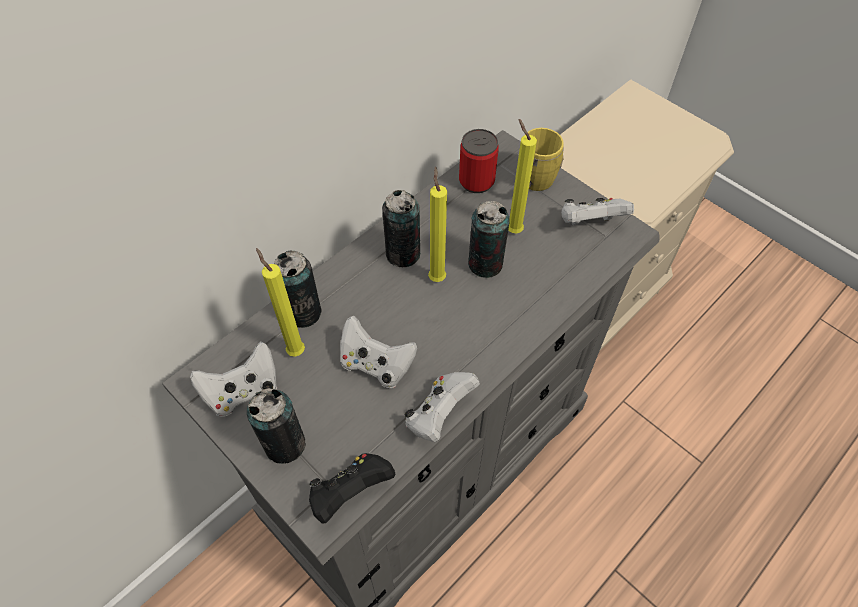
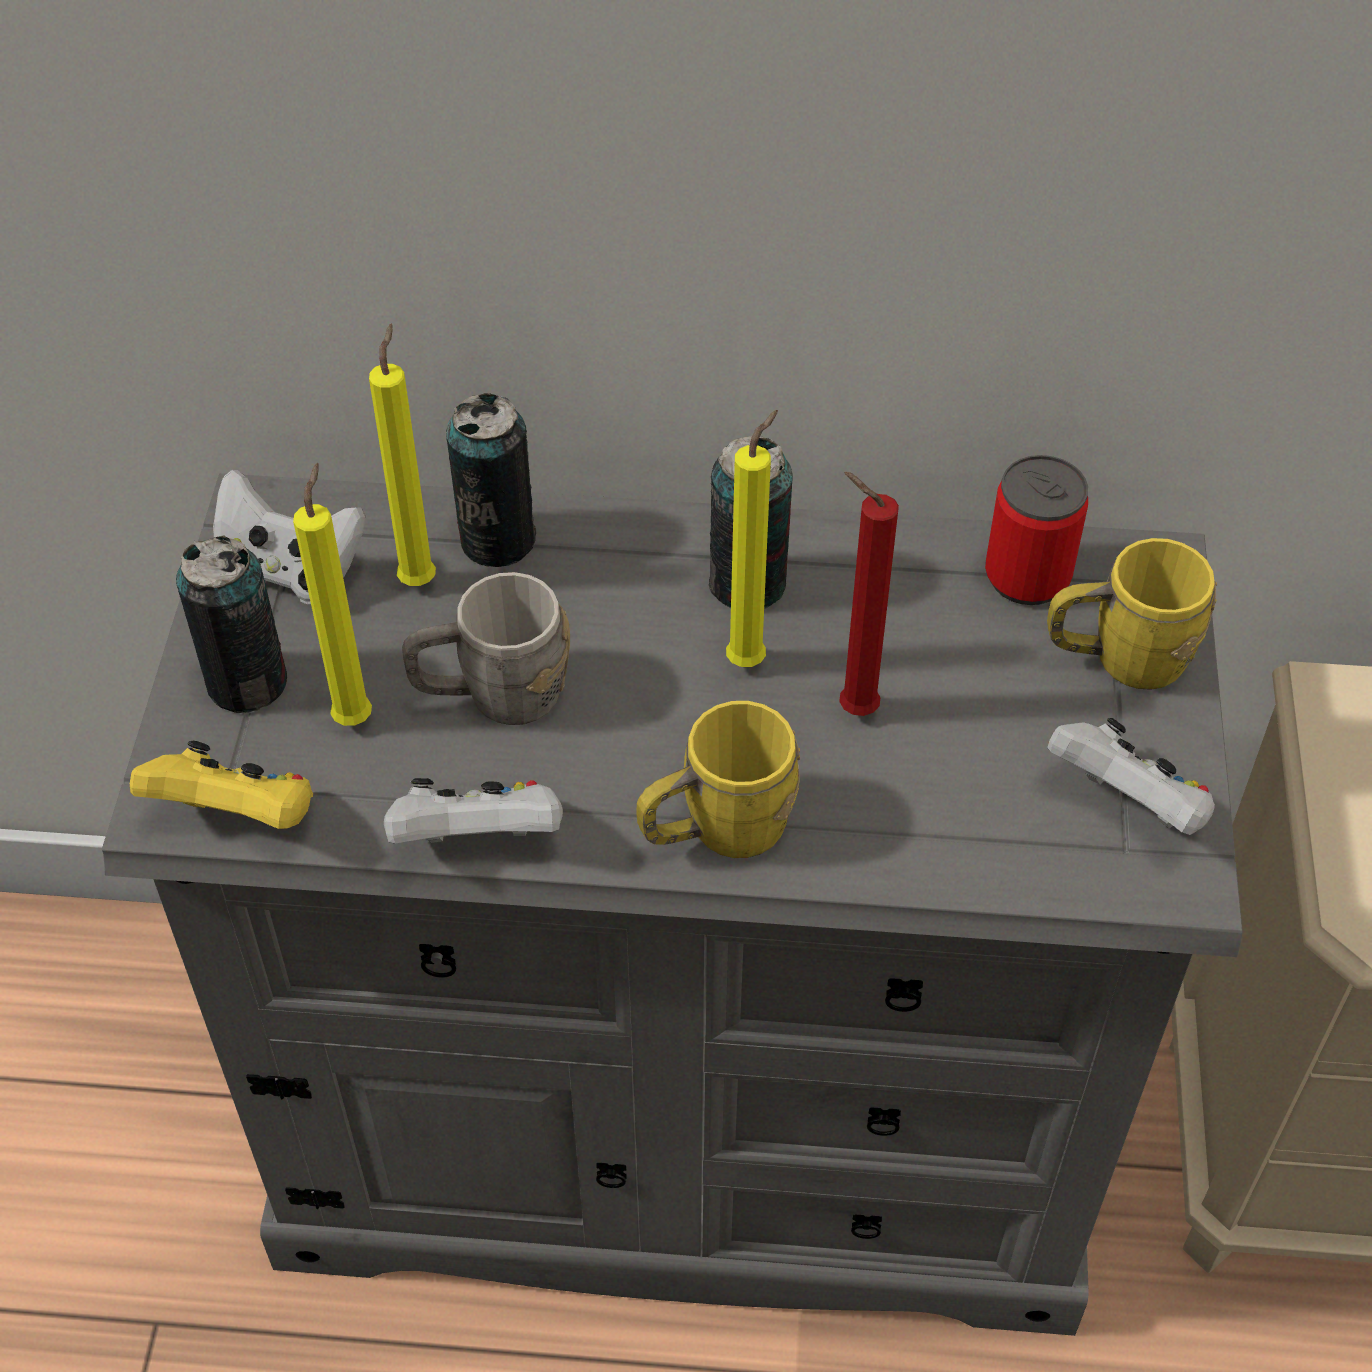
camera: 50 degrees right, 5 degrees down
black game controller [309,453,395,524] -> yellow game controller [130,741,313,829]
white game controller [340,316,418,388] -> grey mug [402,572,570,725]
can [468,201,510,278] -> red candle [839,472,899,716]
yellow candle [508,119,537,234] -> yellow candle moved to [293,463,372,726]
none -> yellow mug [636,701,800,858]

